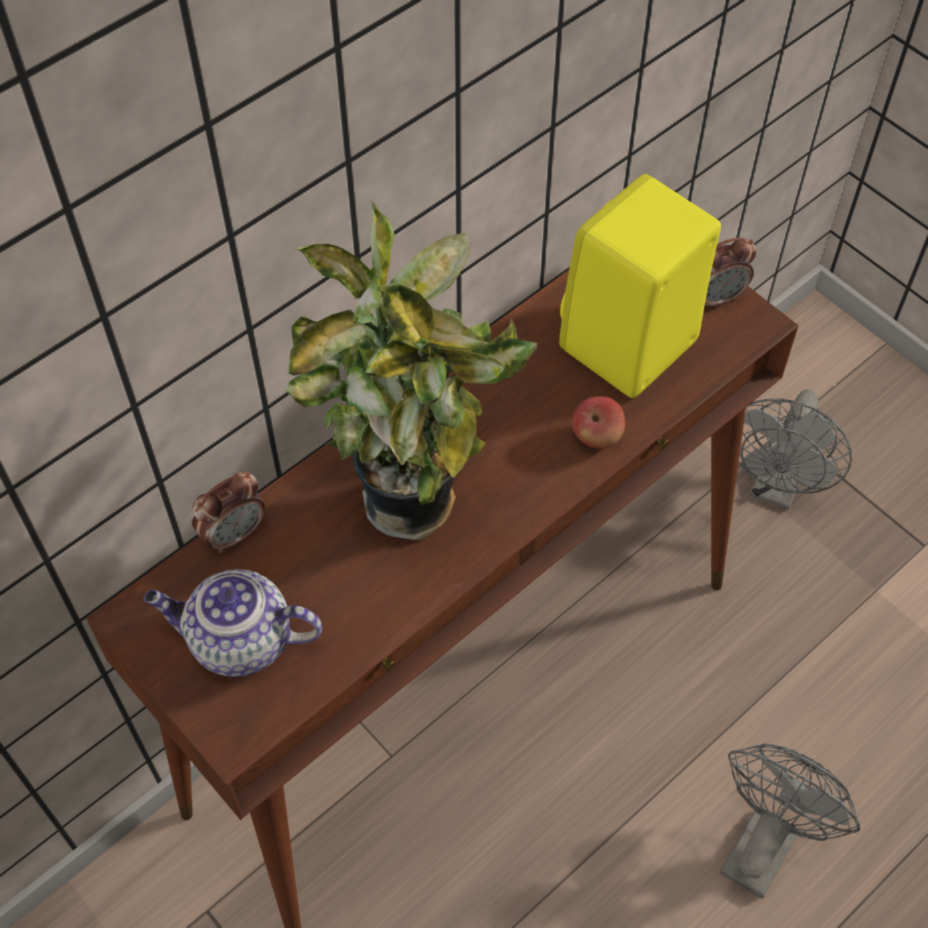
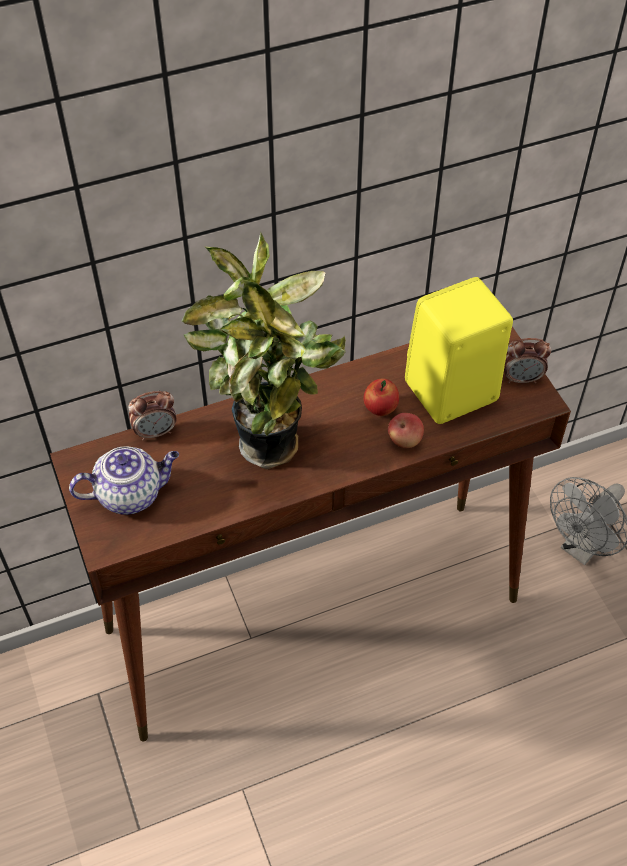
camera: 20 degrees right, 5 degrees down
teapot [144,569,322,677] -> teapot turned 135 degrees clockwise [69,446,179,515]
grey fan [720,744,860,899] -> none
none -> apple [364,379,399,416]

